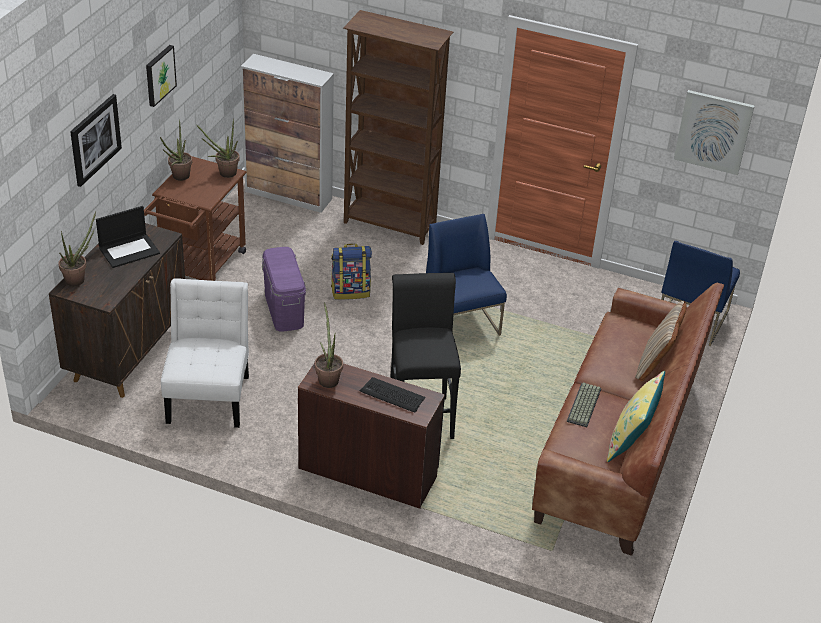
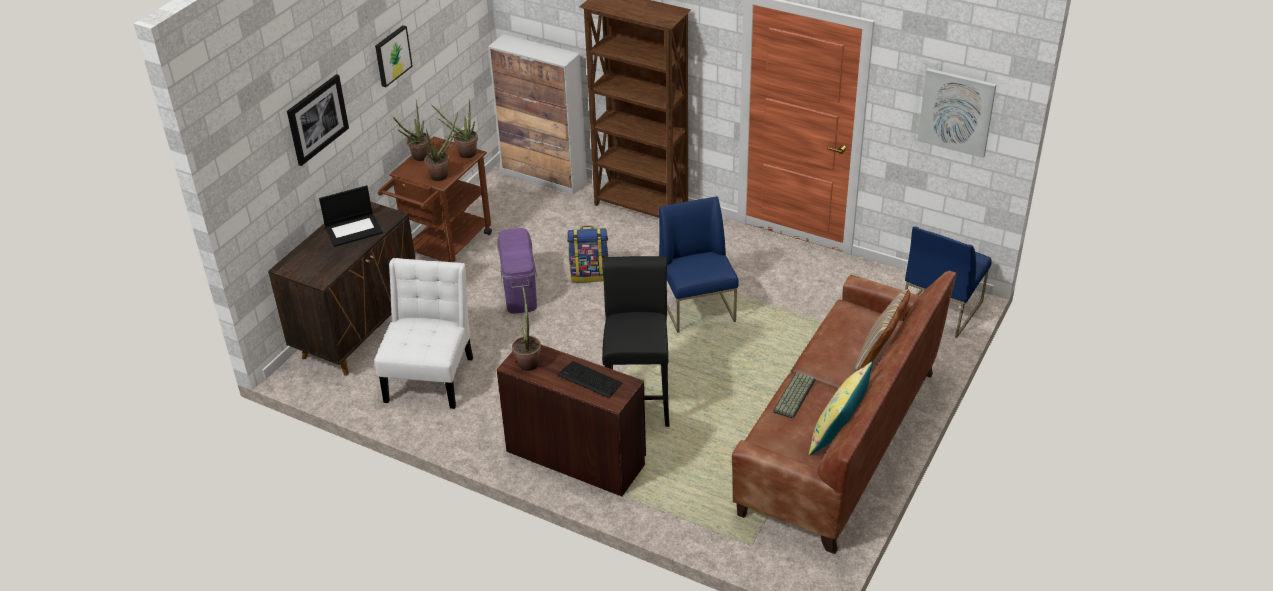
camera: 10 degrees right, 0 degrees up
potted plant [58,211,96,287] -> potted plant moved to [425,112,458,181]

